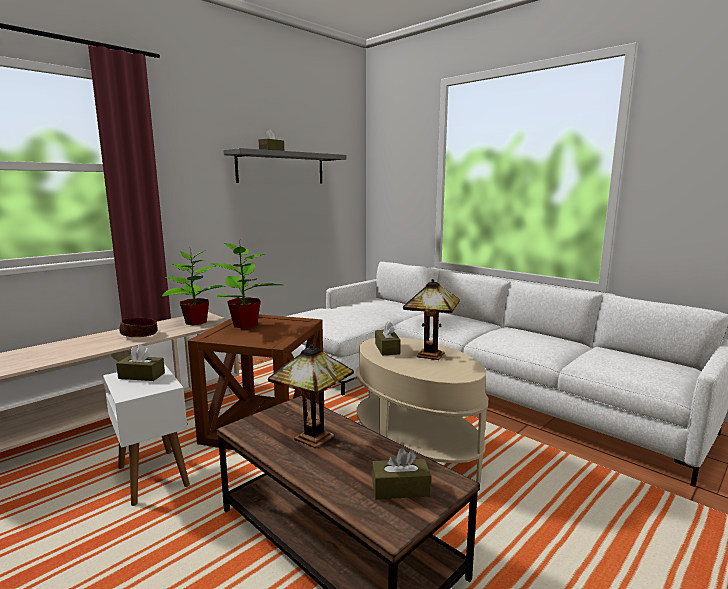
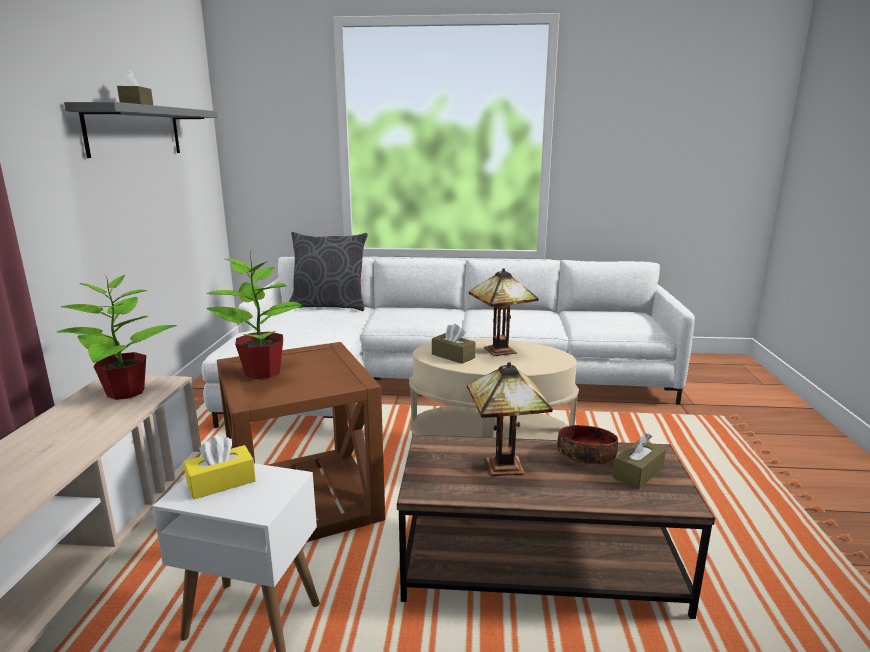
camera: 40 degrees left, 5 degrees up
brown tissue box [116,344,165,381] -> yellow tissue box [184,435,256,500]
bowl [119,318,157,337] -> bowl moved to [557,425,618,465]
none -> grey pillow [289,232,368,311]

